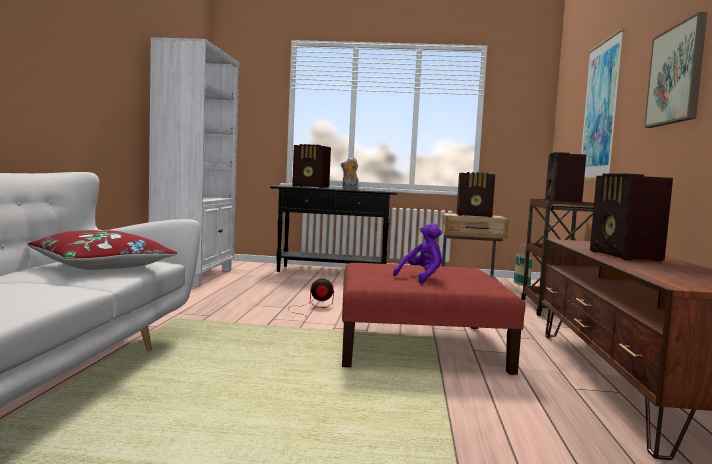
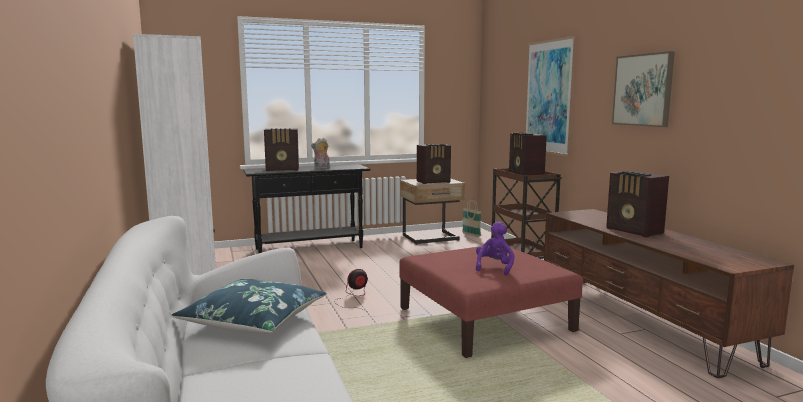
camera: 25 degrees left, 5 degrees up
red pillow [27,230,177,270] -> blue pillow [172,279,327,334]

